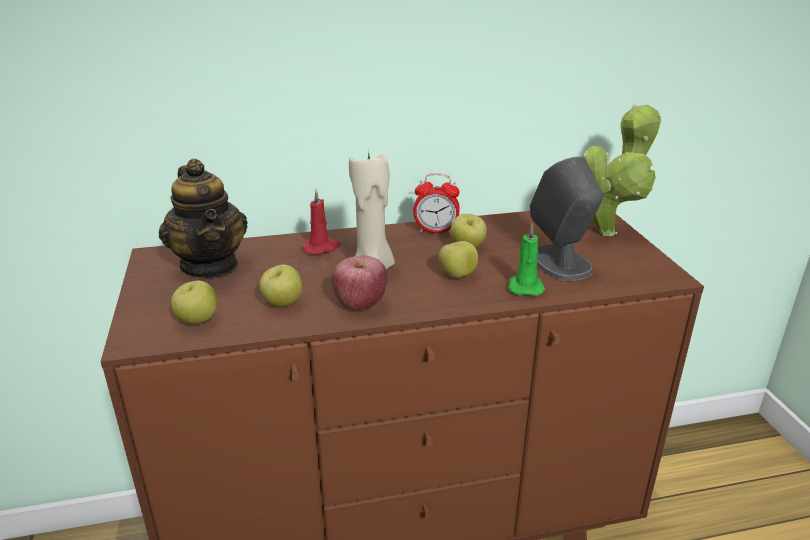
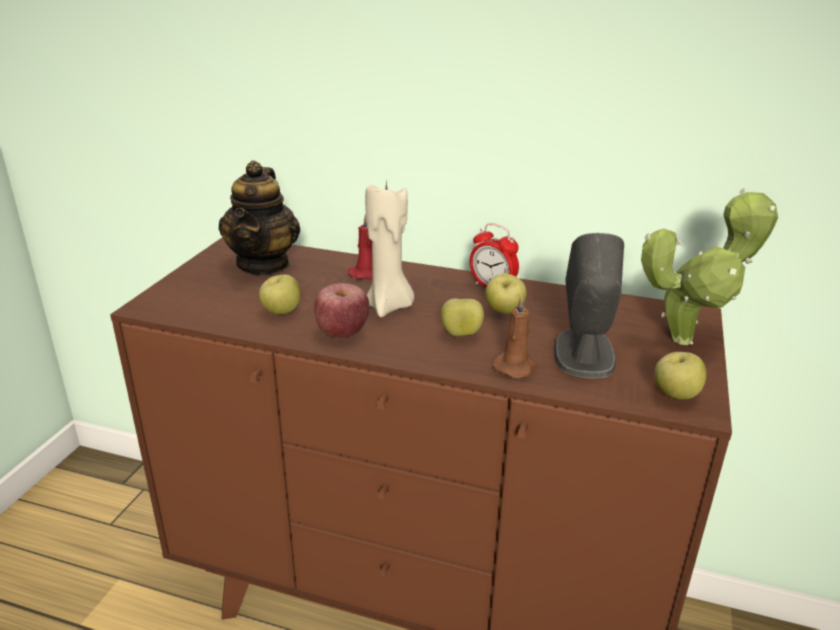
camera: 30 degrees right, 0 degrees up
apple [171,281,217,324] -> apple moved to [655,352,707,400]
green candle [508,224,545,296] -> brown candle [492,295,537,378]

